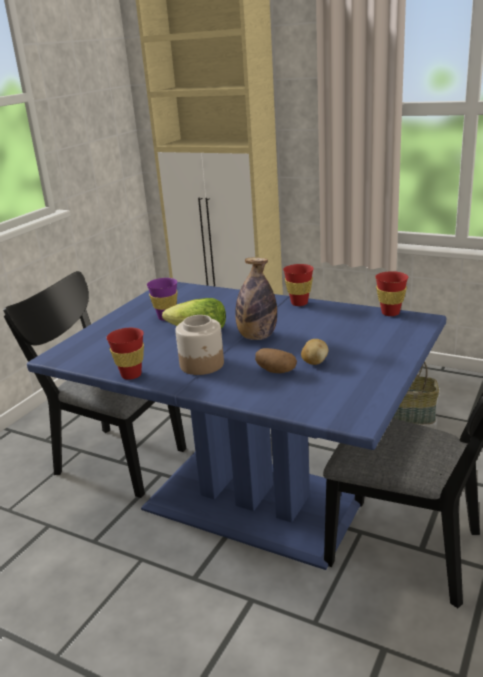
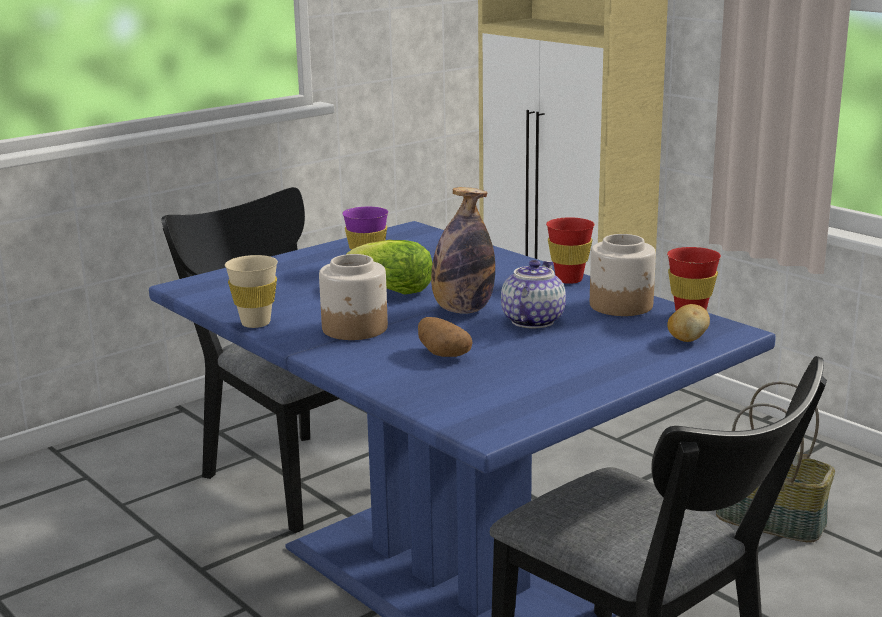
camera: 20 degrees right, 5 degrees down
red cup [106,328,144,380] -> beige cup [225,255,278,328]
potato [301,339,328,365] -> potato moved to [667,304,710,342]
none -> teapot [501,260,566,329]
none -> jar [590,234,656,316]

